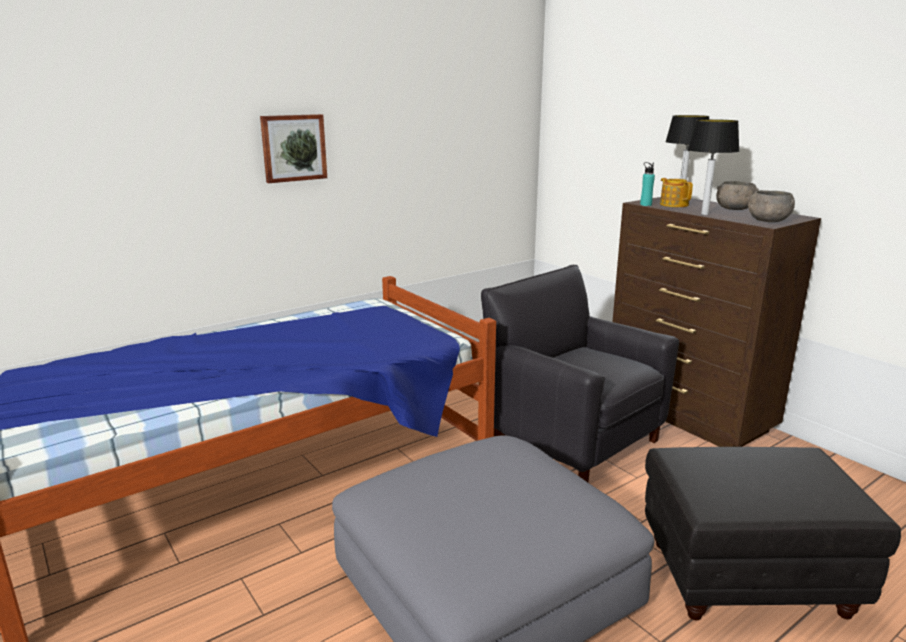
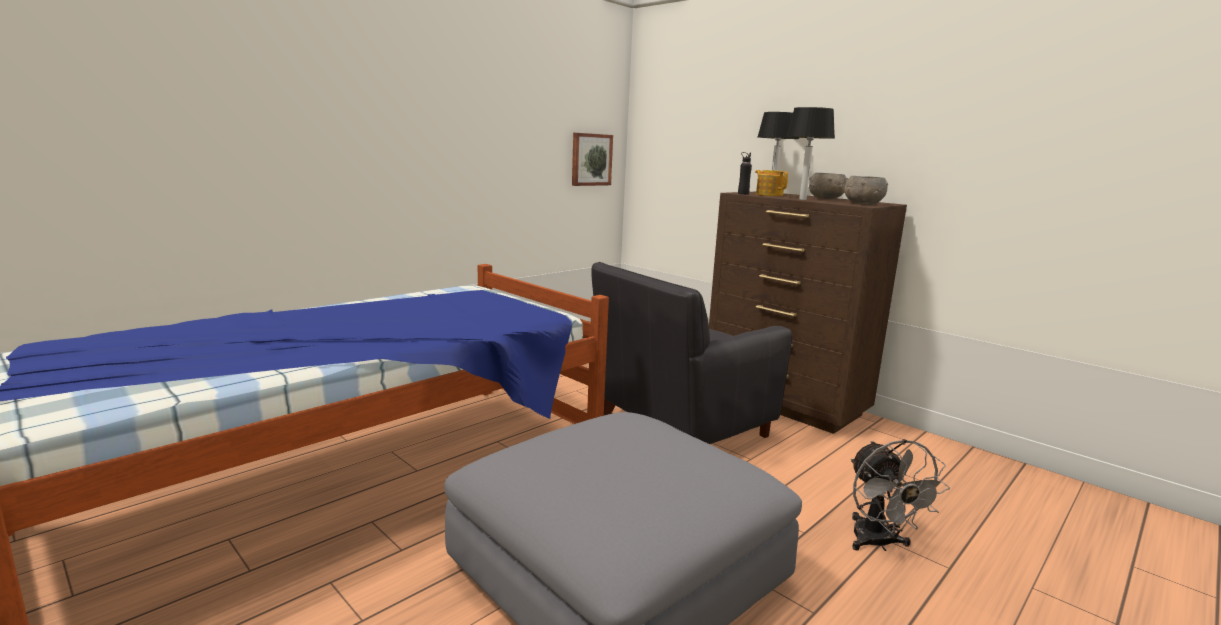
camera: 10 degrees left, 5 degrees down
picture [260,114,327,183] -> picture moved to [572,133,613,186]
black armchair [481,265,679,482] -> black armchair turned 75 degrees counterclockwise [591,262,792,444]
turquoise bottle [640,162,655,206] -> black bottle [738,152,752,195]
black ottoman [645,447,901,620] -> grey fan [851,439,950,551]

